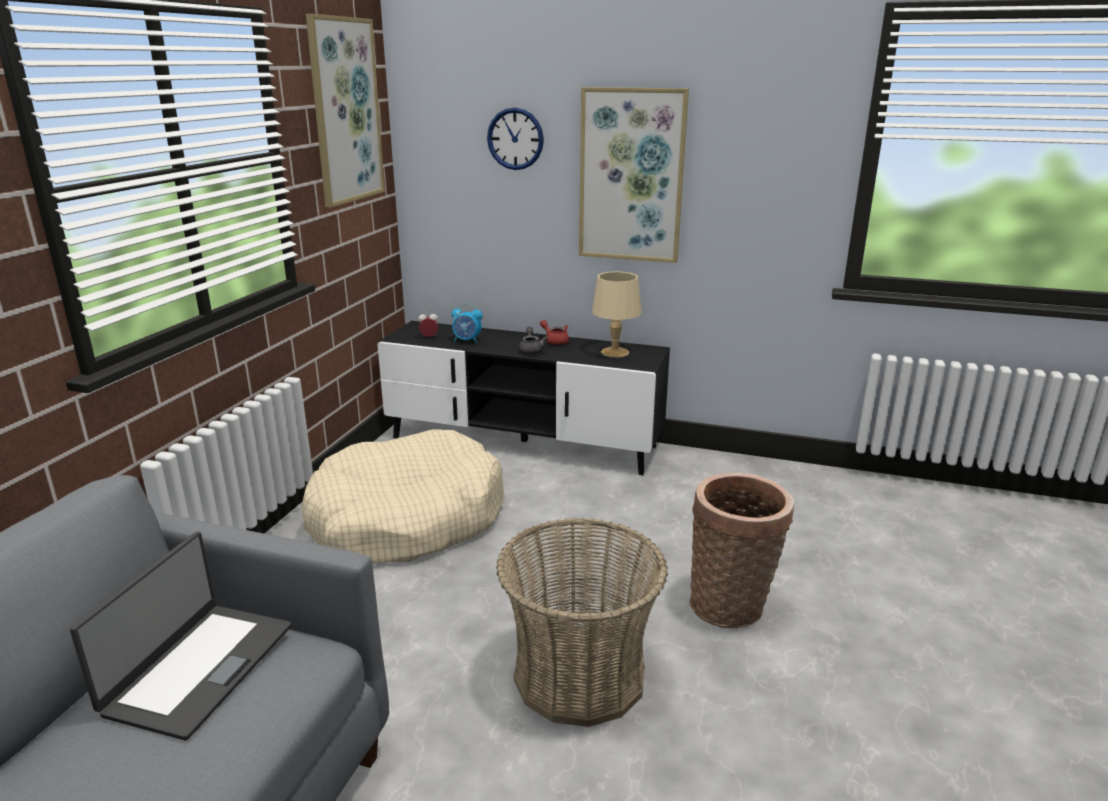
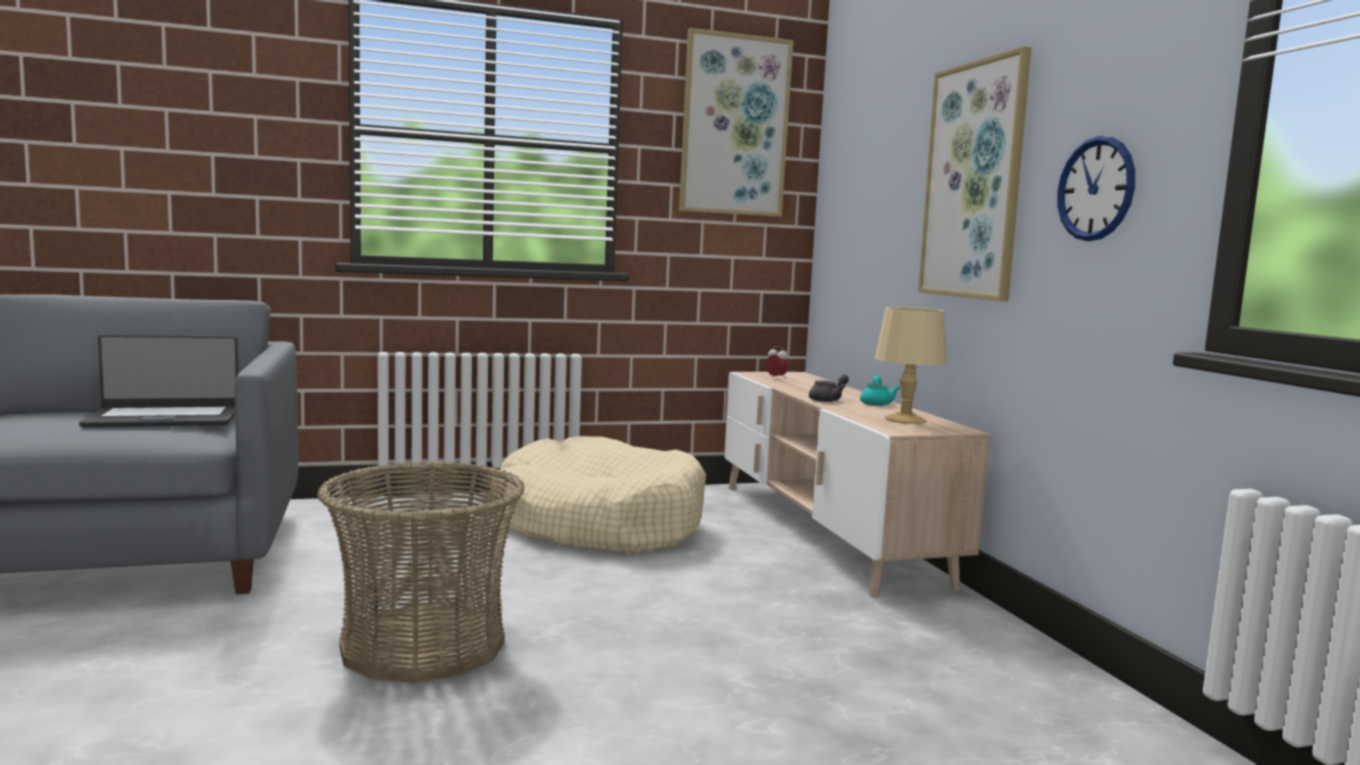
camera: 55 degrees right, 15 degrees down
black tv stand [378,321,670,475] -> beige tv stand [725,372,990,598]
alarm clock [451,303,483,343] -> none
wall clock [487,108,544,170] -> wall clock moved to [1057,136,1135,241]
red teapot [540,320,569,345] -> turquoise teapot [860,376,900,406]
basket [690,473,794,628] -> none

